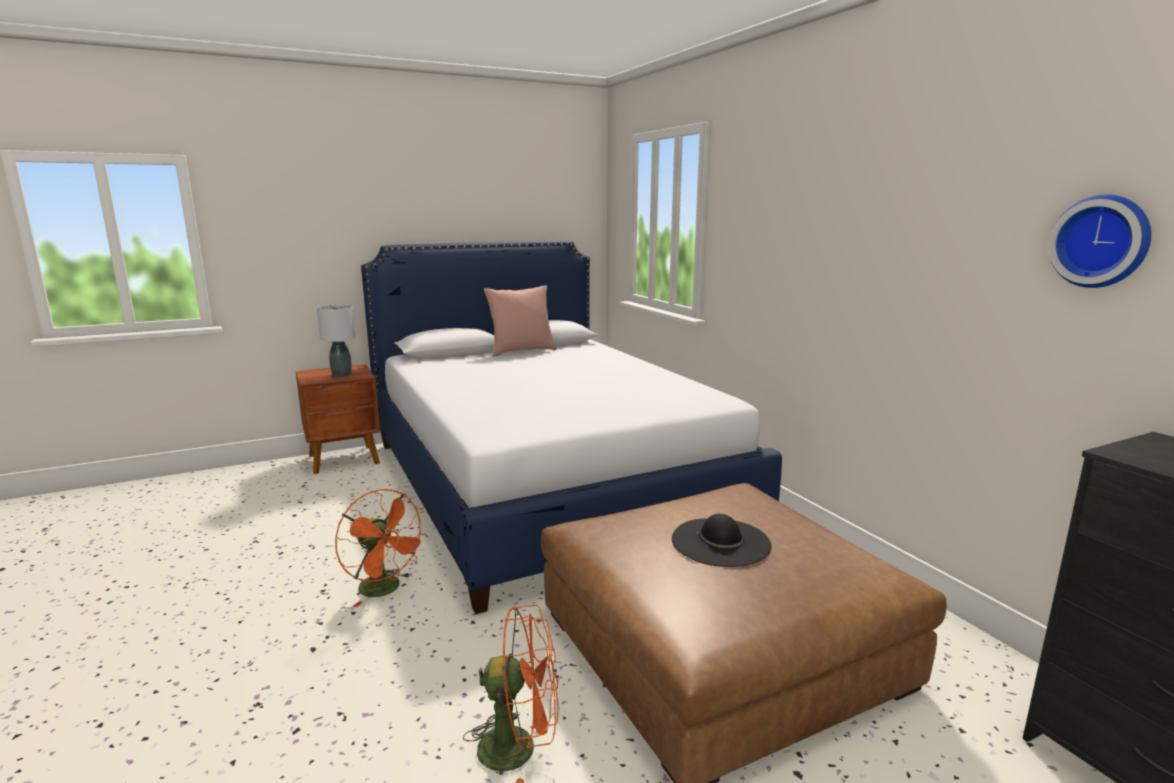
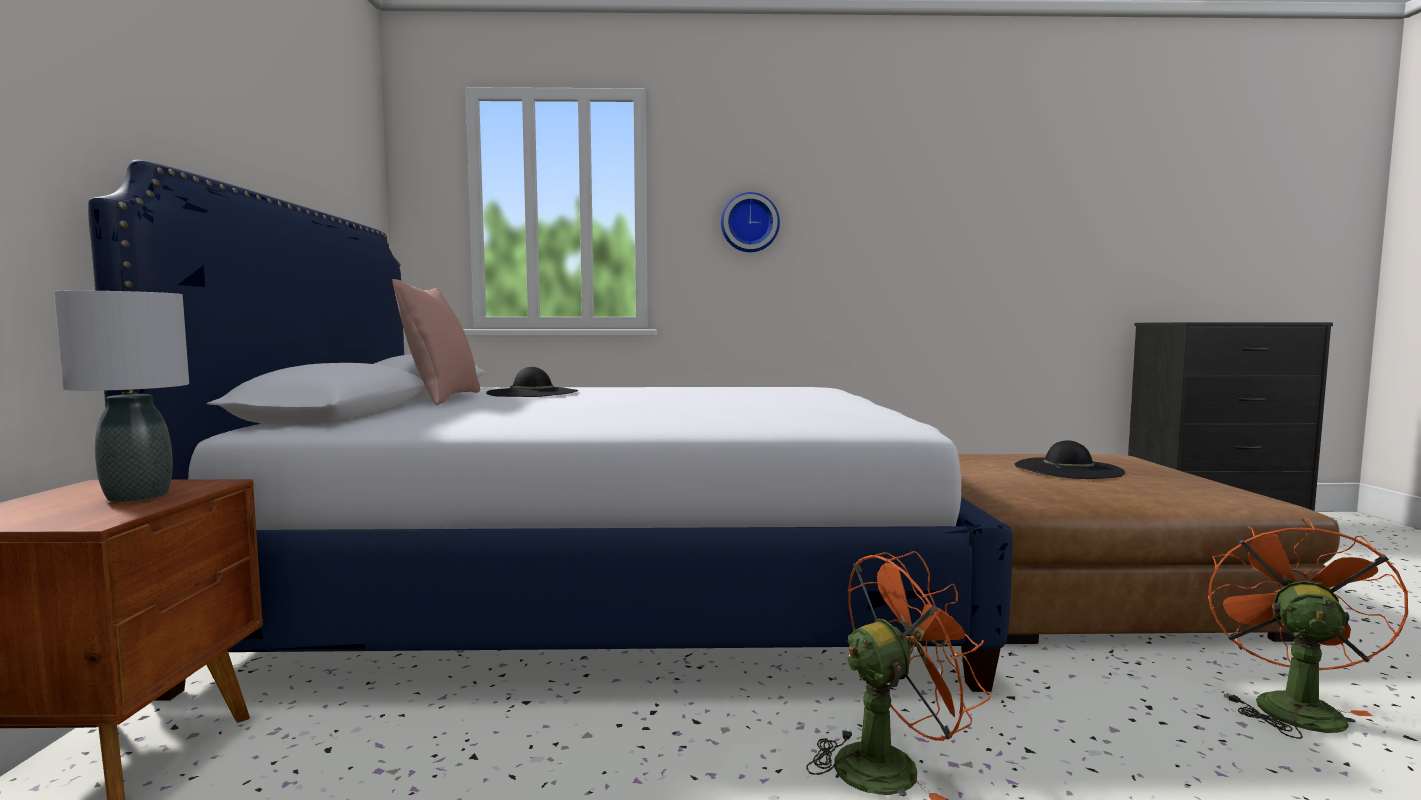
camera: 65 degrees left, 10 degrees down
wall clock [1048,195,1151,288] -> wall clock moved to [721,192,780,252]
none -> black hat [486,367,578,397]

